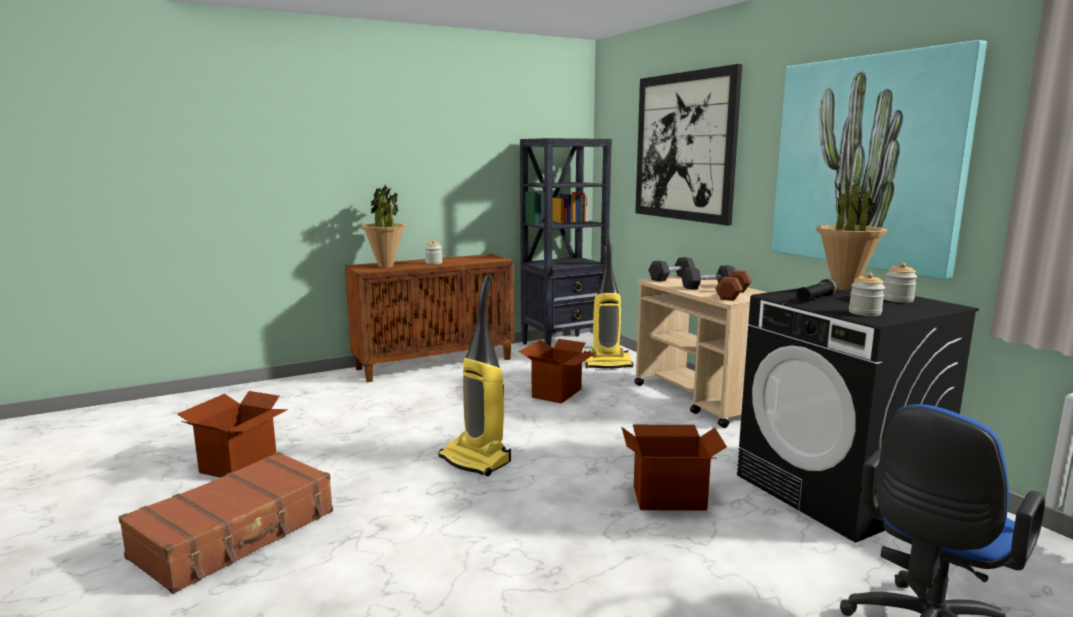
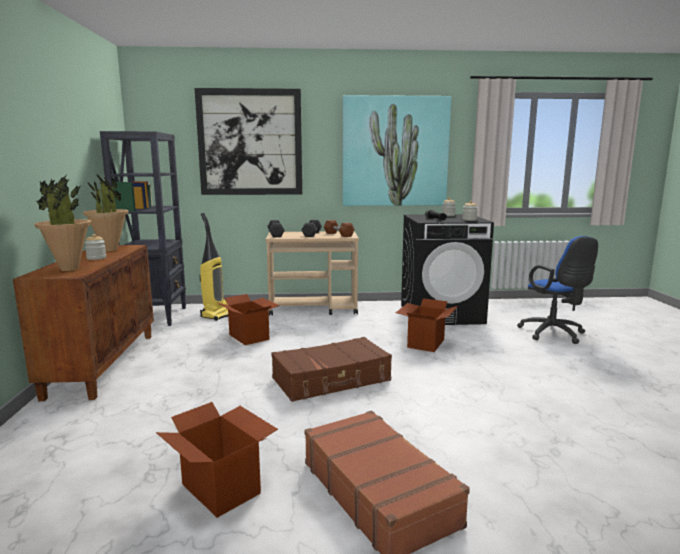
camera: 65 degrees left, 0 degrees up
vacuum cleaner [438,275,511,476] -> brown suitcase [271,337,392,402]
potted plant [816,167,887,291] -> potted plant moved to [83,175,129,251]

